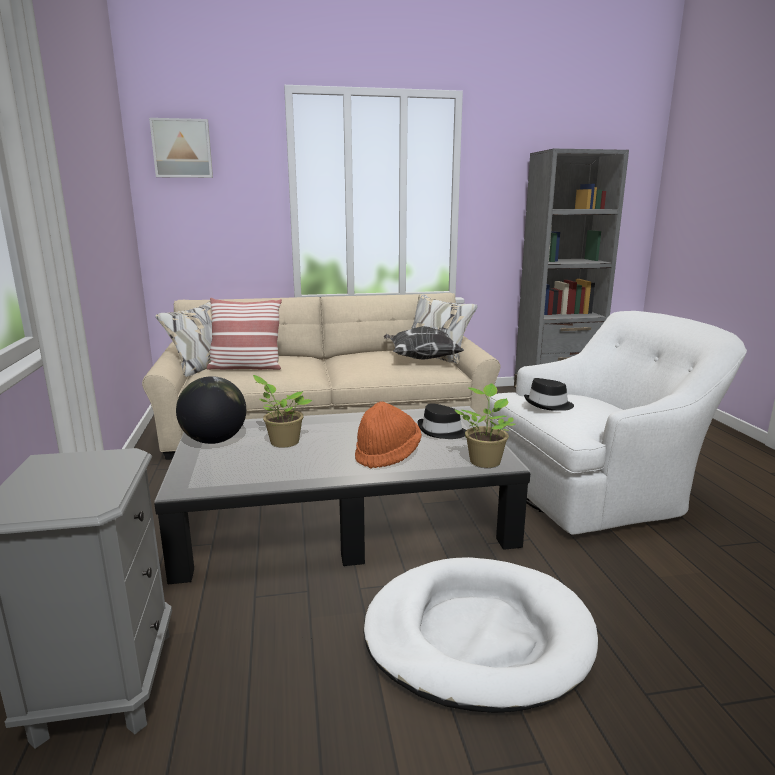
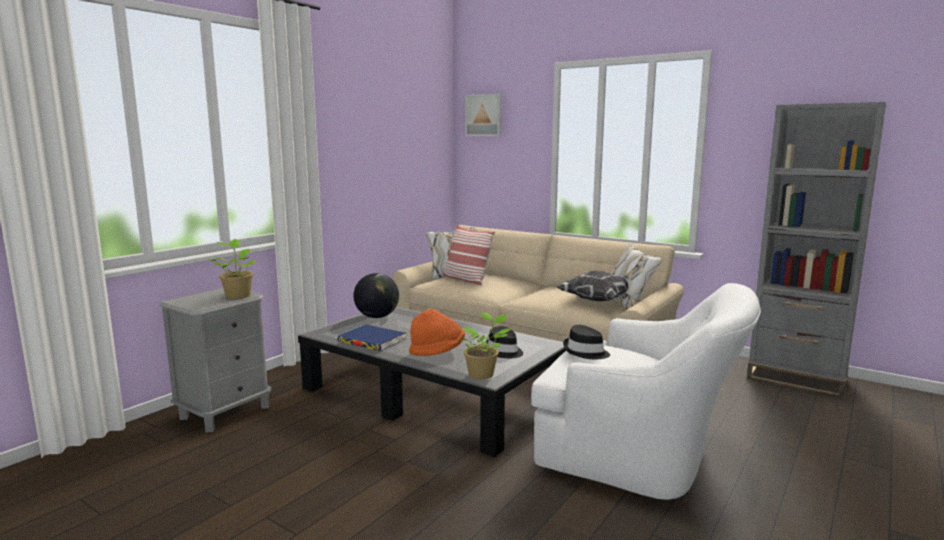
camera: 45 degrees right, 5 degrees down
potted plant [253,375,313,448] -> potted plant moved to [209,239,256,299]
white dog bed [364,557,598,713] -> none
none -> blue book [337,324,406,351]

